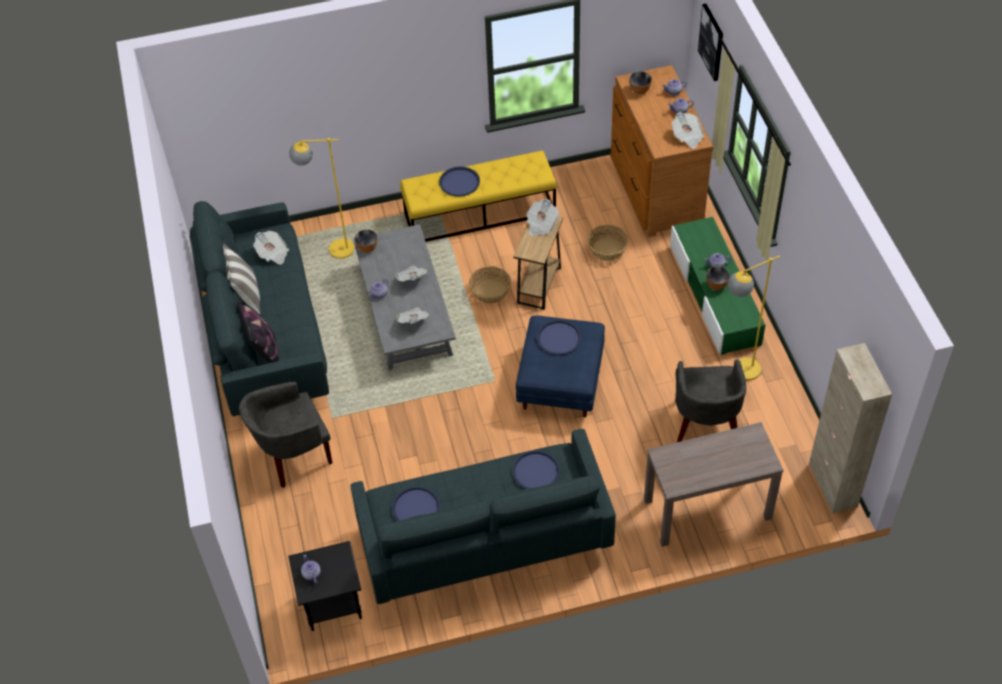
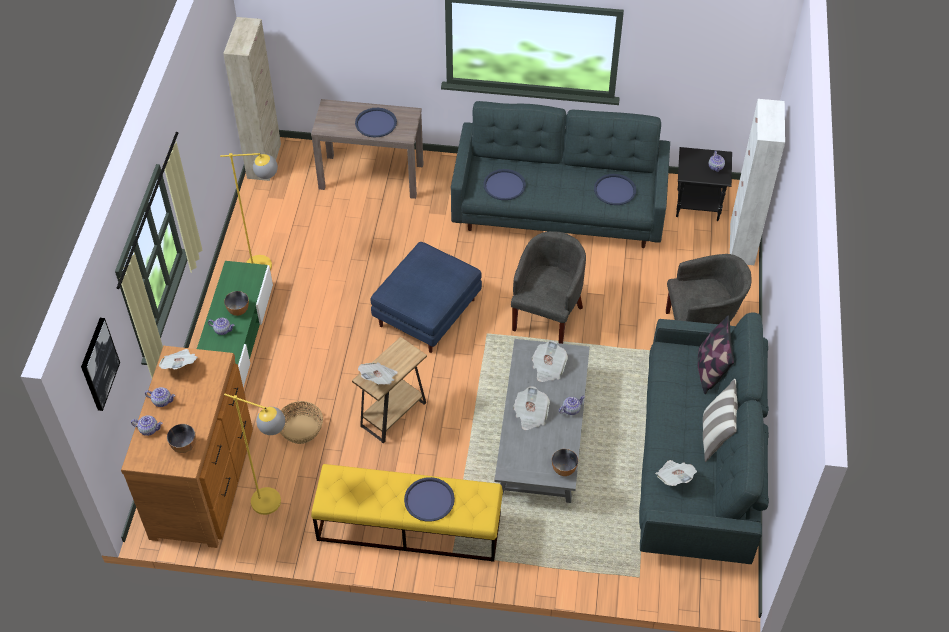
camera: 160 degrees left, 0 degrees up
yellow floor lamp [289,138,354,259] -> yellow floor lamp moved to [224,394,285,515]
basket [469,266,511,303] -> none
blue tray [537,320,581,355] -> blue tray moved to [355,108,397,138]
grey armchair [675,359,746,442] -> grey armchair moved to [511,231,586,344]
none -> white cabinet [730,99,785,265]

